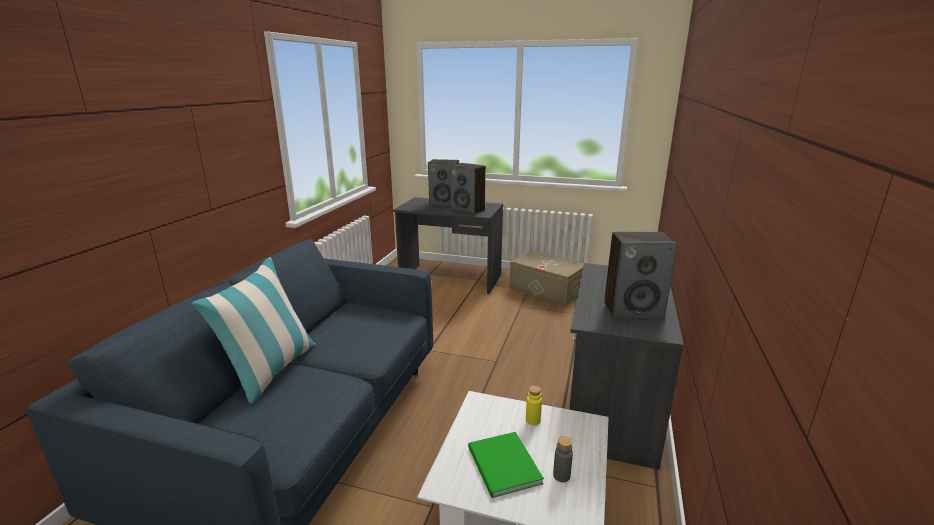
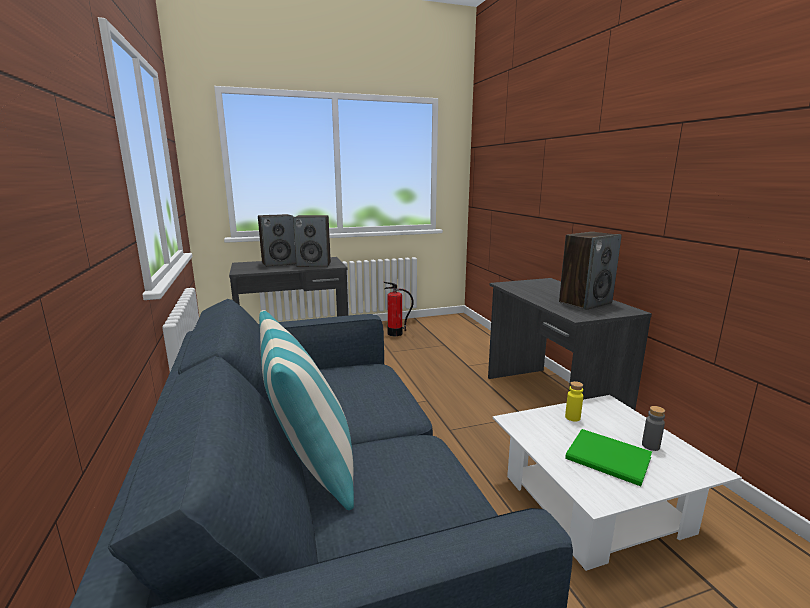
camera: 35 degrees left, 5 degrees down
beige storage box [510,251,584,306] -> fire extinguisher [383,282,414,336]

